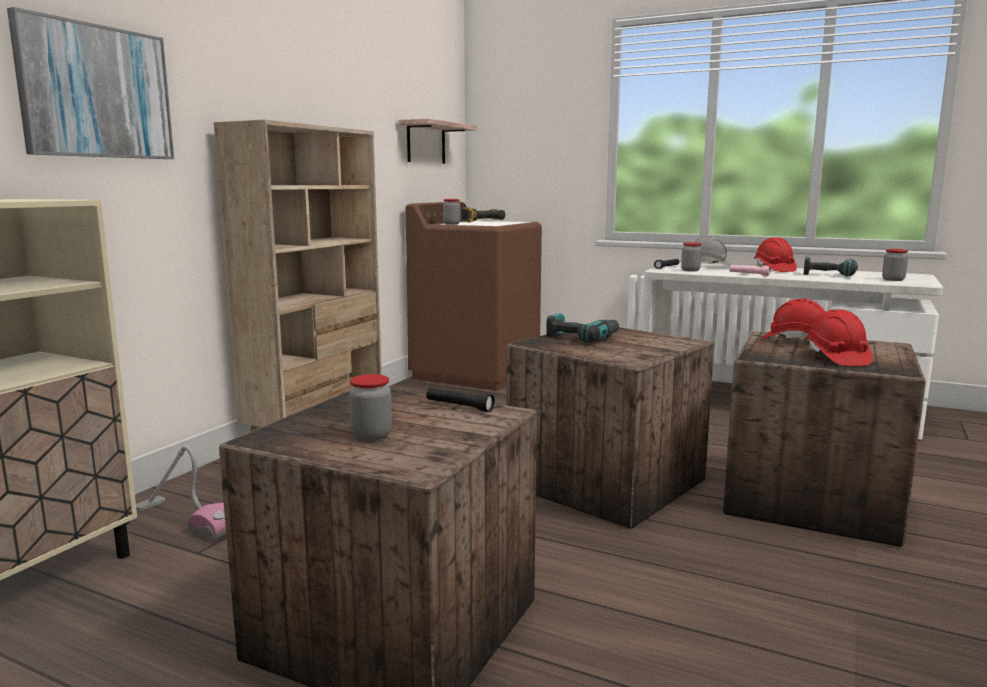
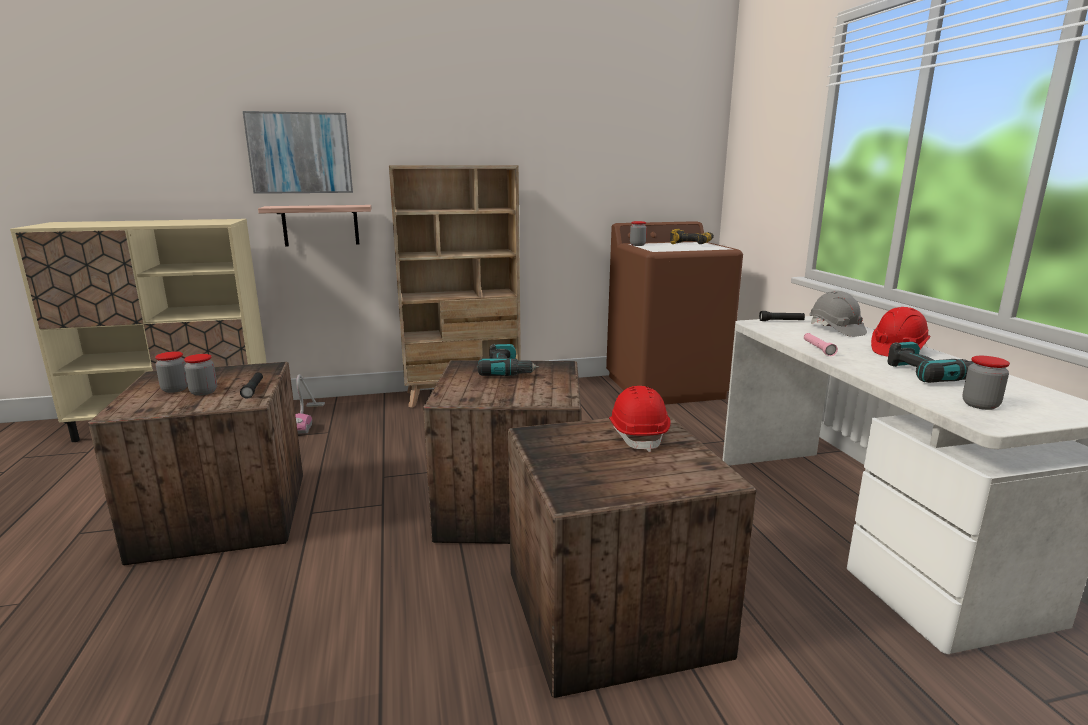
camera: 50 degrees right, 5 degrees up
shelf [398,118,477,164] -> shelf moved to [258,205,372,247]
jar [681,242,702,271] -> jar moved to [184,354,217,396]
red hard hat [805,309,872,366] -> none

